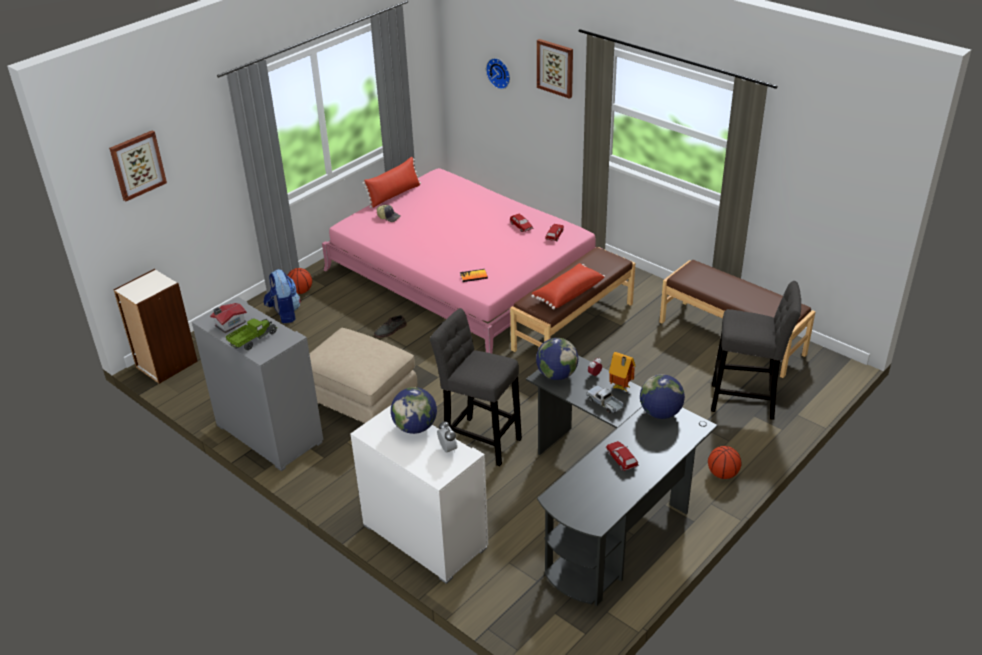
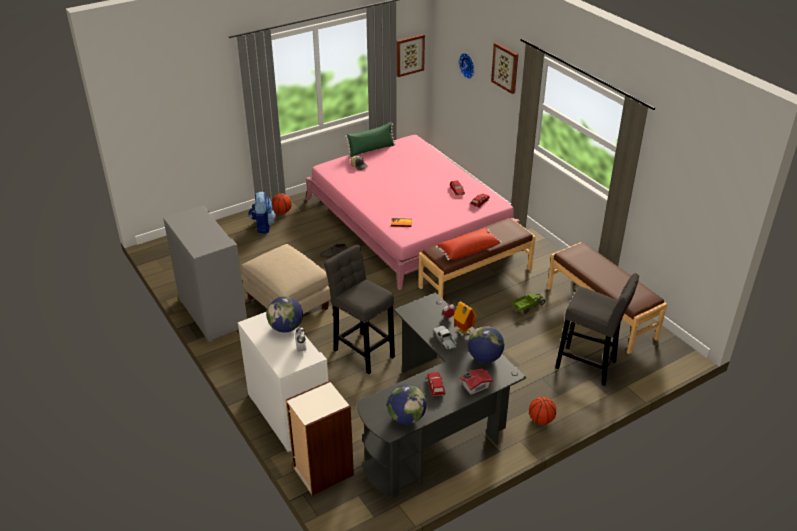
camera: 15 degrees right, 0 degrees up
picture [109,131,167,201] -> picture moved to [396,34,425,77]
bookcase [114,269,198,384] -> bookcase moved to [286,381,354,496]
toy house [210,303,247,333] -> toy house moved to [460,369,493,396]
toy truck [226,318,277,350] -> toy truck moved to [512,292,546,314]
red pillow [362,157,421,208] -> green pillow [345,122,396,157]
globe [536,338,578,380] -> globe moved to [387,384,427,425]

